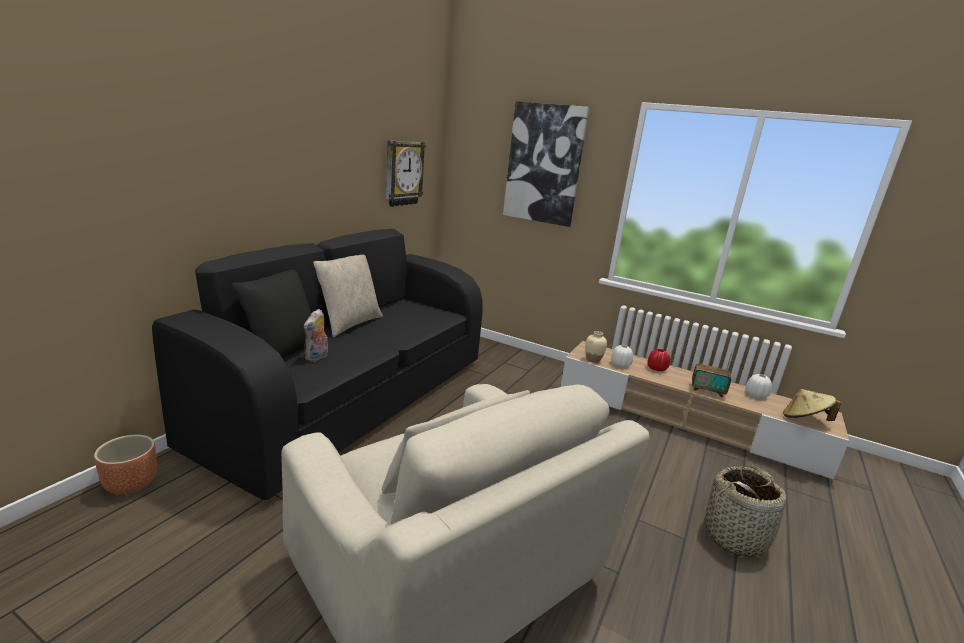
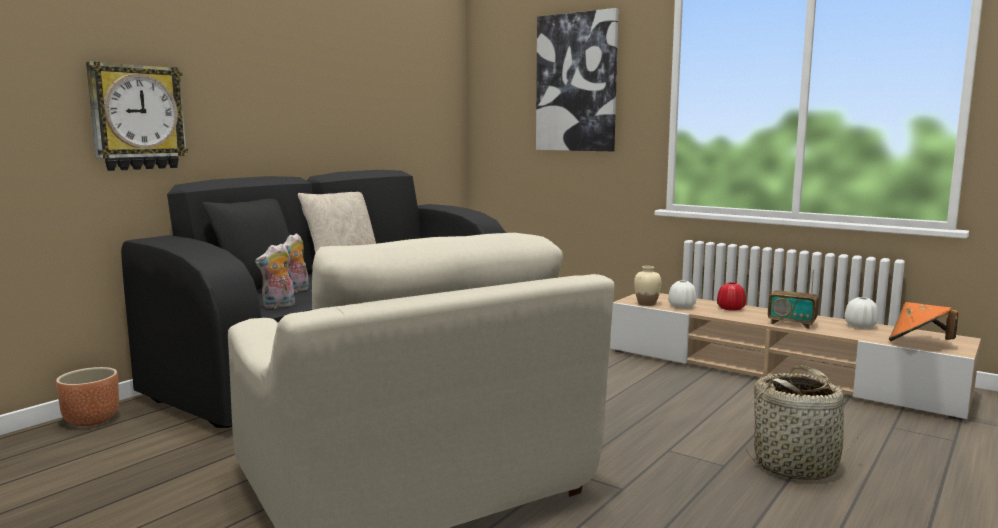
camera: 10 degrees right, 10 degrees down
wall clock [386,140,426,207] -> wall clock moved to [86,62,188,171]
beige hat [783,389,841,421] -> orange hat [889,302,959,341]
none -> plush toy [255,244,295,309]

